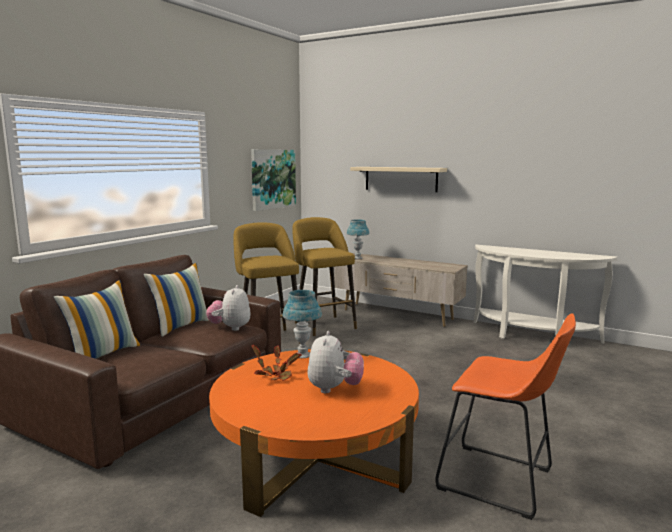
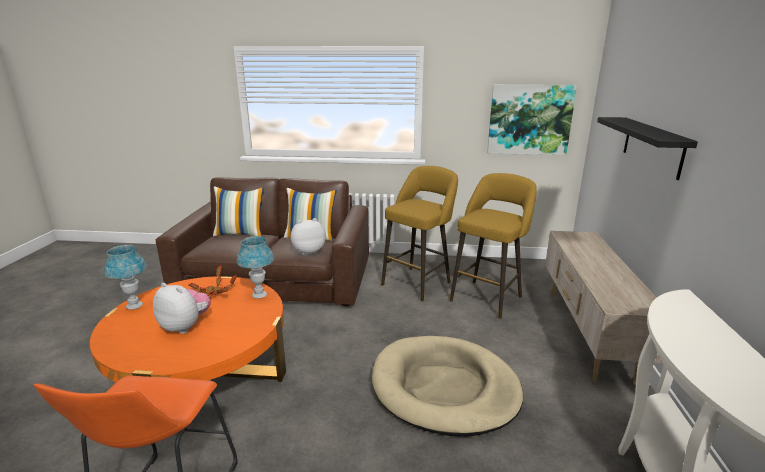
camera: 65 degrees right, 10 degrees up
plush toy [307,331,364,393] -> plush toy turned 135 degrees counterclockwise [153,283,211,334]
blue table lamp [347,219,370,259] -> blue table lamp moved to [104,245,147,310]
beige shelf [350,167,447,192] -> black shelf [597,117,698,180]
none -> beige dog bed [372,336,523,436]

